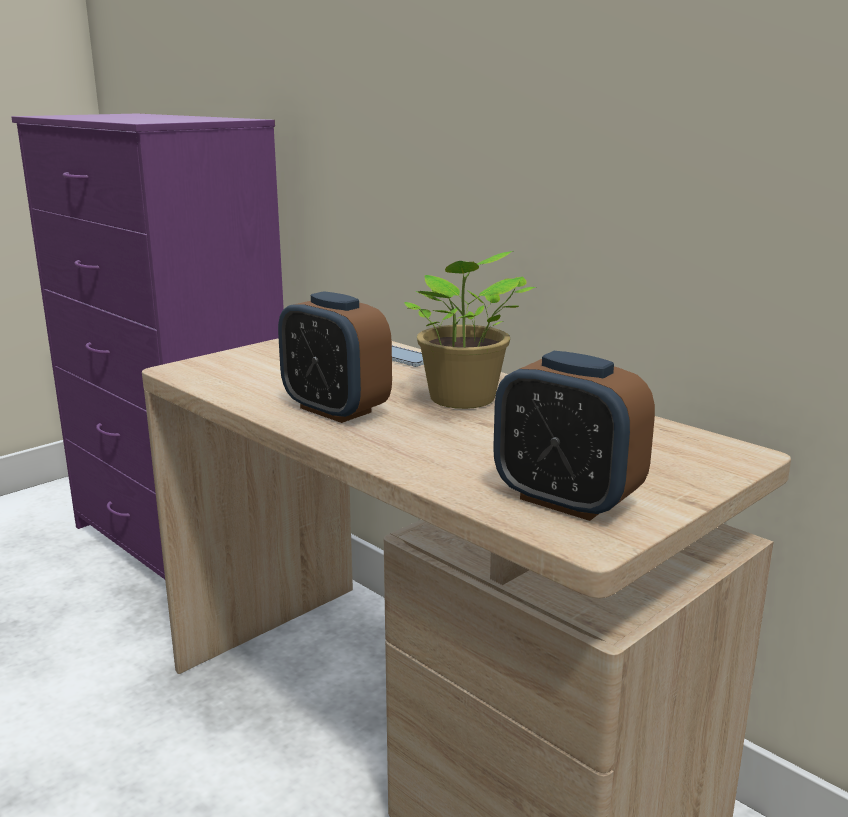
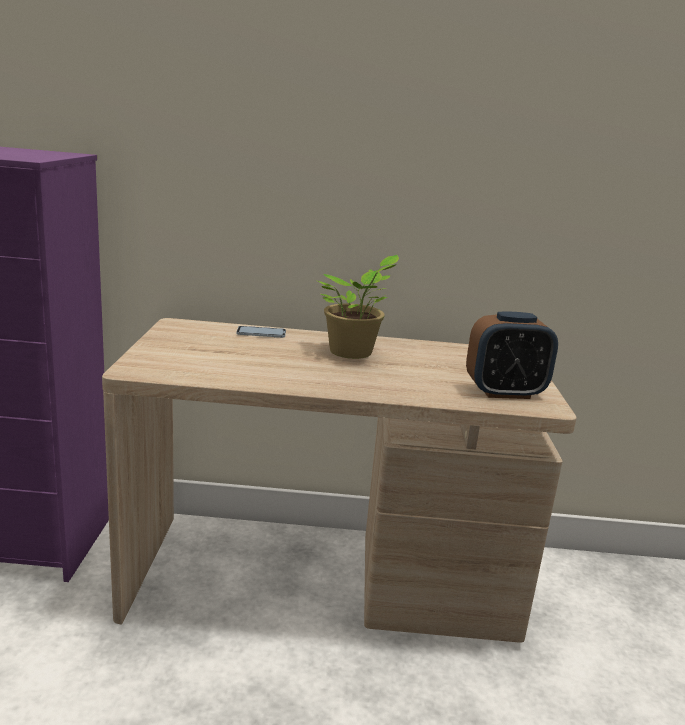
camera: 45 degrees left, 0 degrees up
alarm clock [278,291,392,423] -> none

